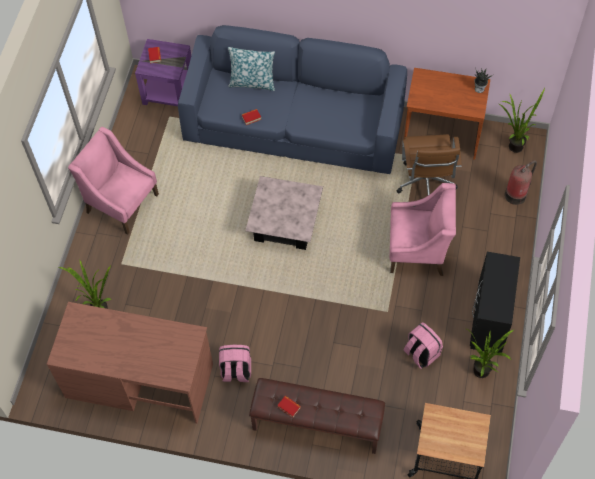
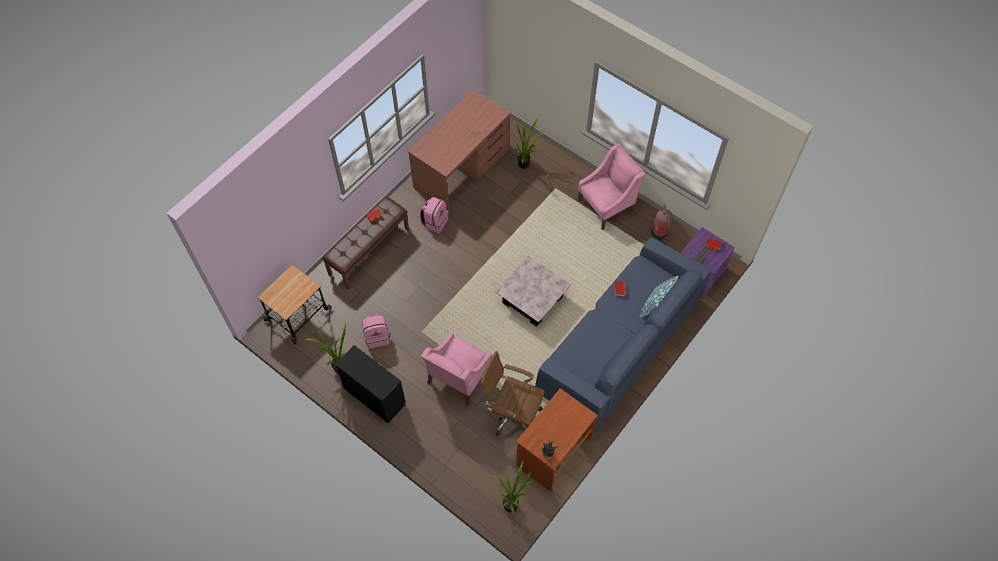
camera: 115 degrees right, 0 degrees up
fire extinguisher [505,160,537,205] -> fire extinguisher moved to [651,204,672,245]

